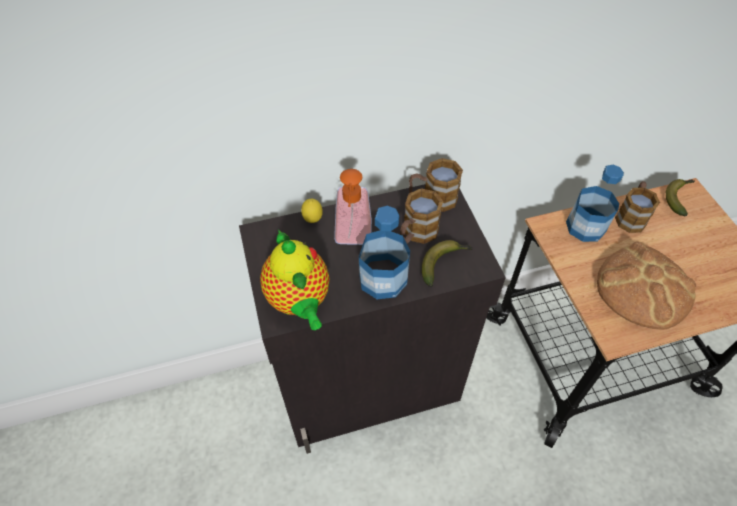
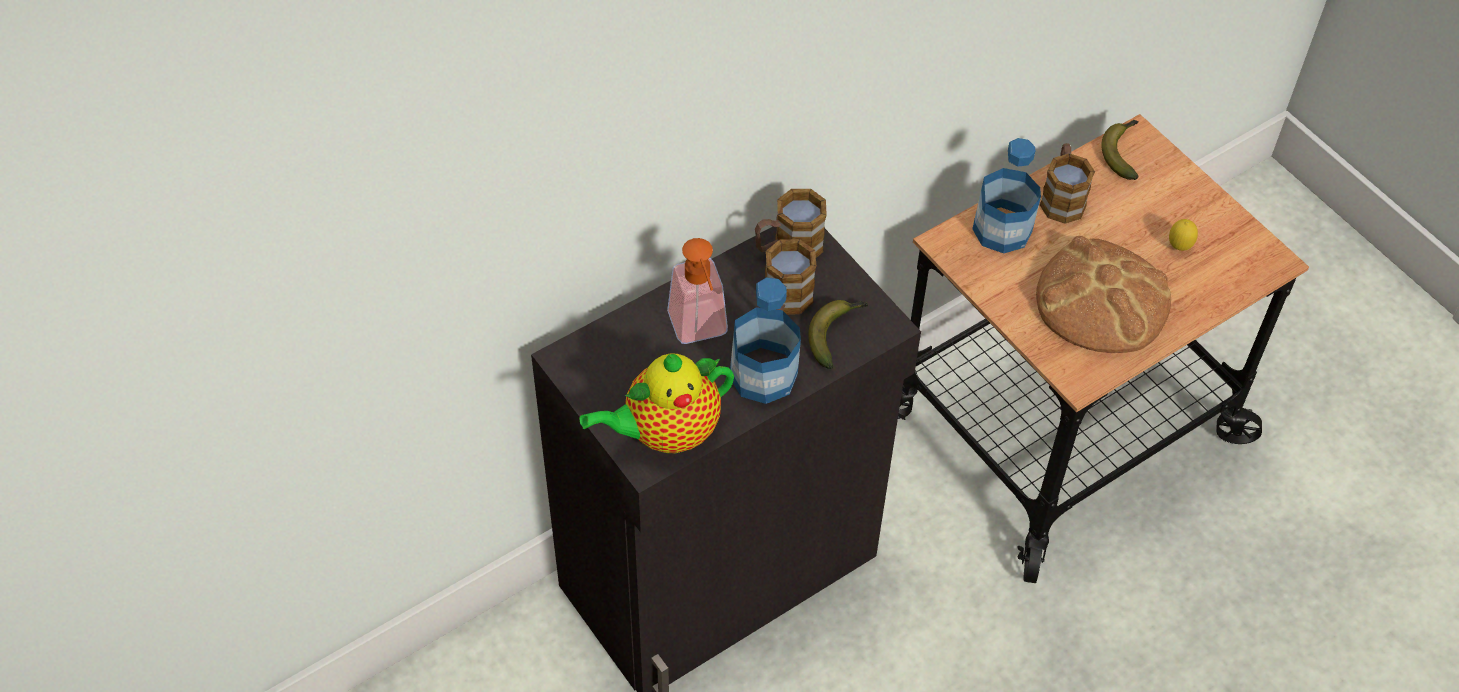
camera: 20 degrees left, 0 degrees up
teapot [260,229,330,330] -> teapot turned 105 degrees clockwise [579,354,734,453]
lemon [301,199,323,223] -> lemon moved to [1169,219,1198,251]

